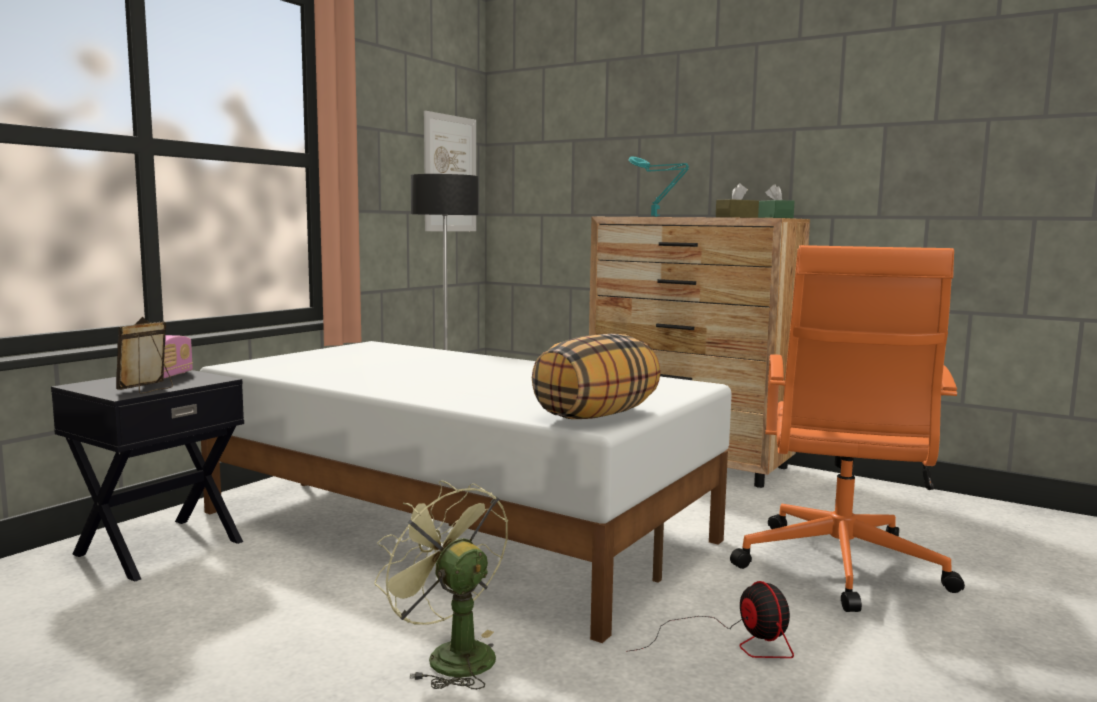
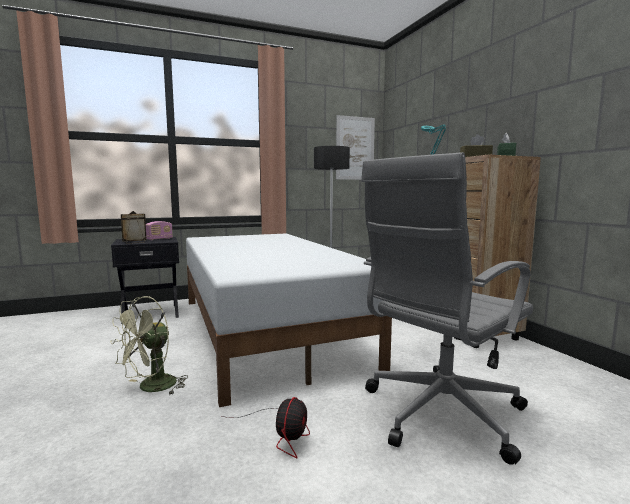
camera: 35 degrees right, 0 degrees up
green fan [374,480,508,690] -> green fan turned 135 degrees counterclockwise [110,296,188,395]
pillow [532,334,660,419] -> none
orange office chair [730,245,965,612] -> grey office chair [361,152,533,465]

